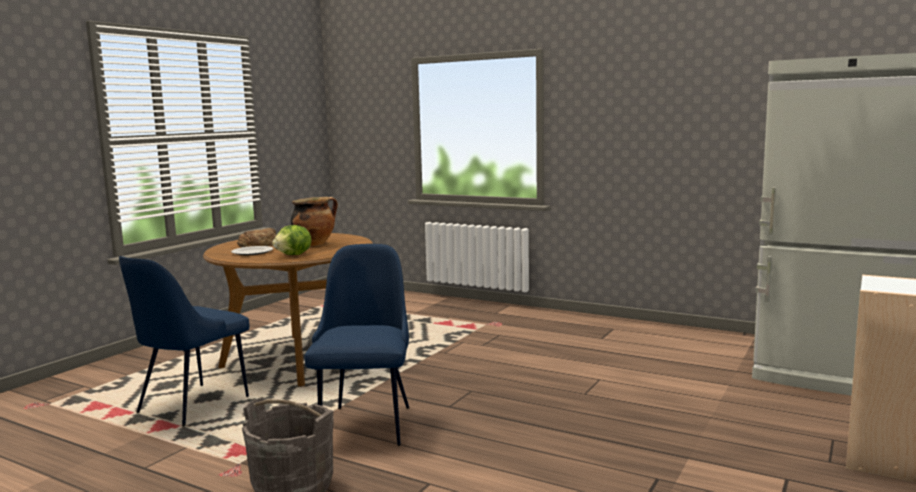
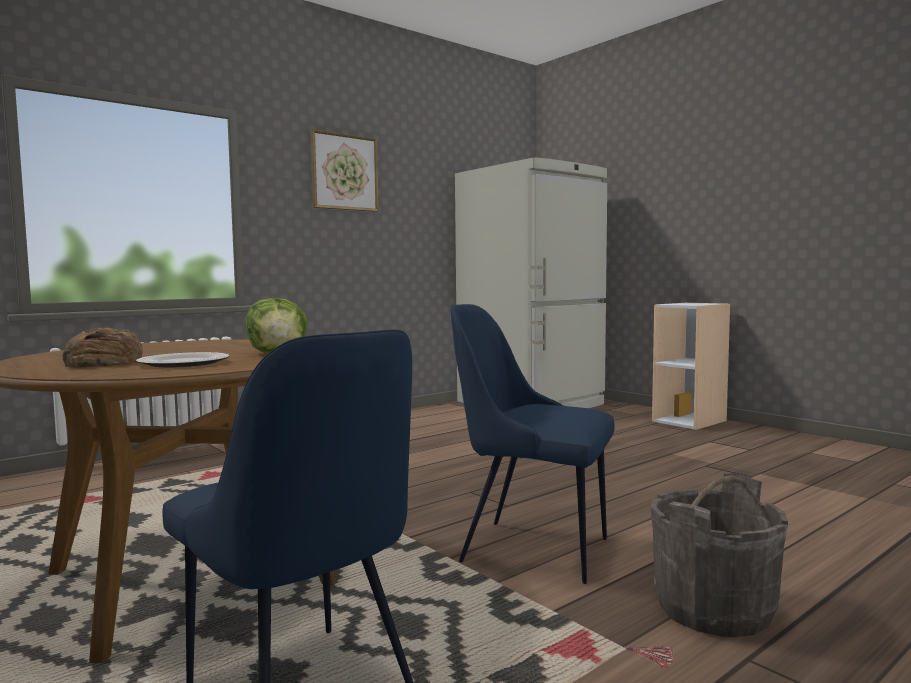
camera: 70 degrees left, 5 degrees down
cooking pot [291,197,338,246] -> none
none -> picture [310,129,379,212]

